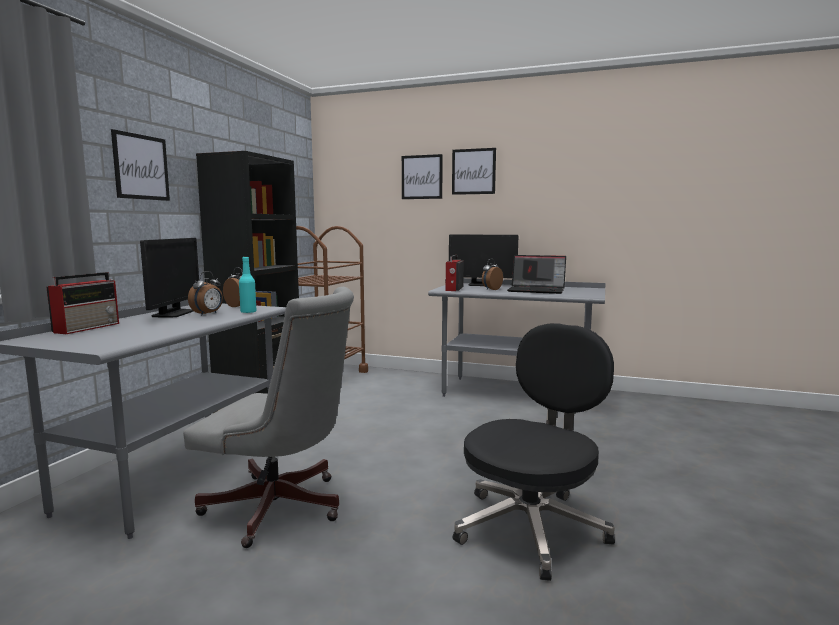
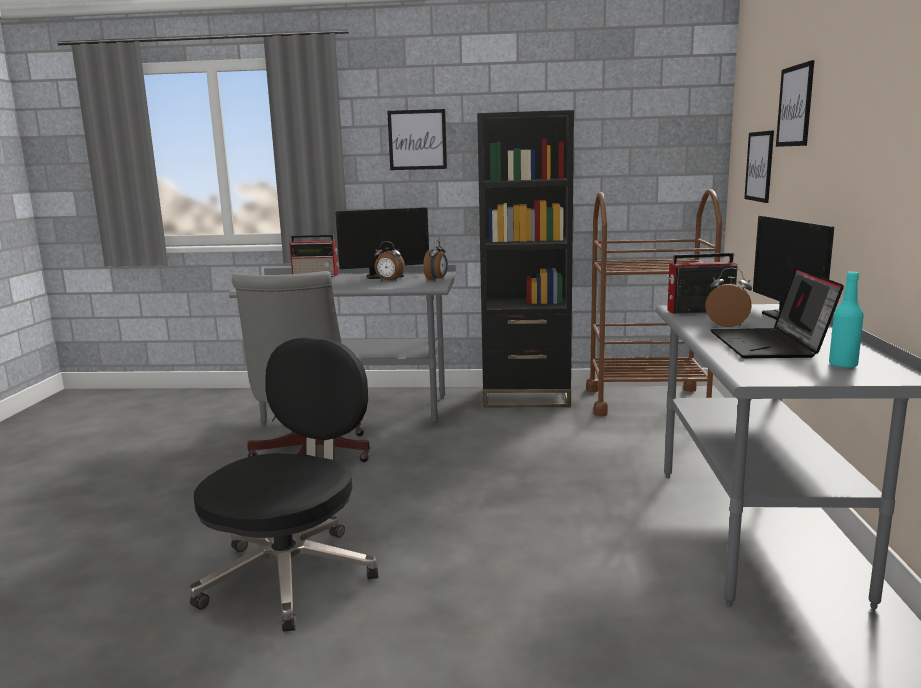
camera: 75 degrees right, 5 degrees up
turquoise bottle [239,257,256,313] -> turquoise bottle moved to [829,271,864,368]
picture [452,148,496,195] -> picture moved to [744,131,774,203]
black office chair [453,323,615,581] -> black office chair turned 90 degrees counterclockwise [190,337,379,632]

